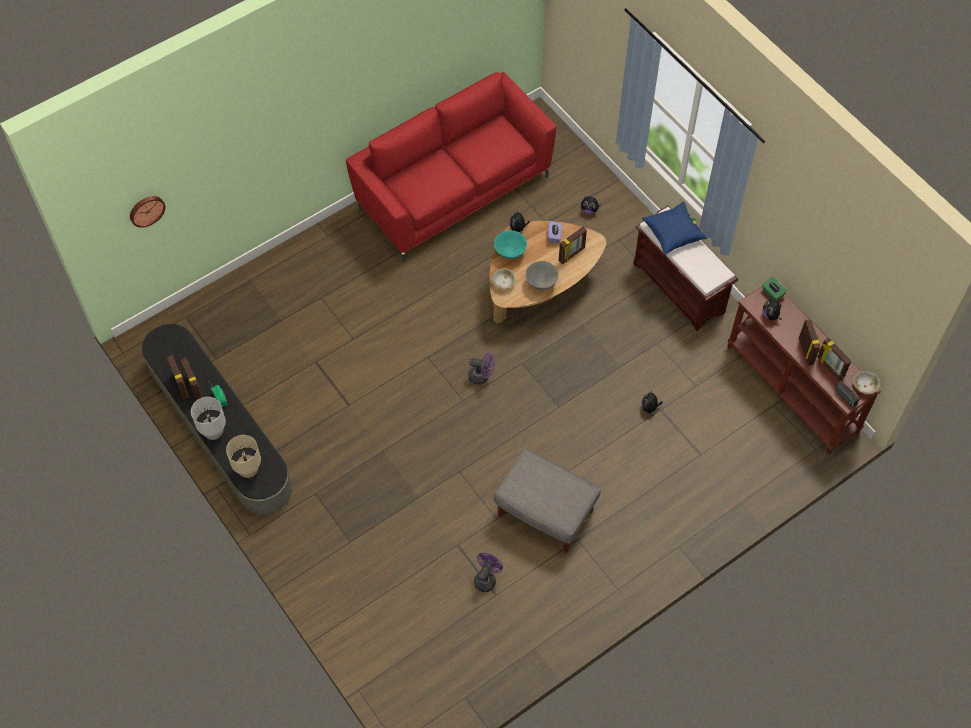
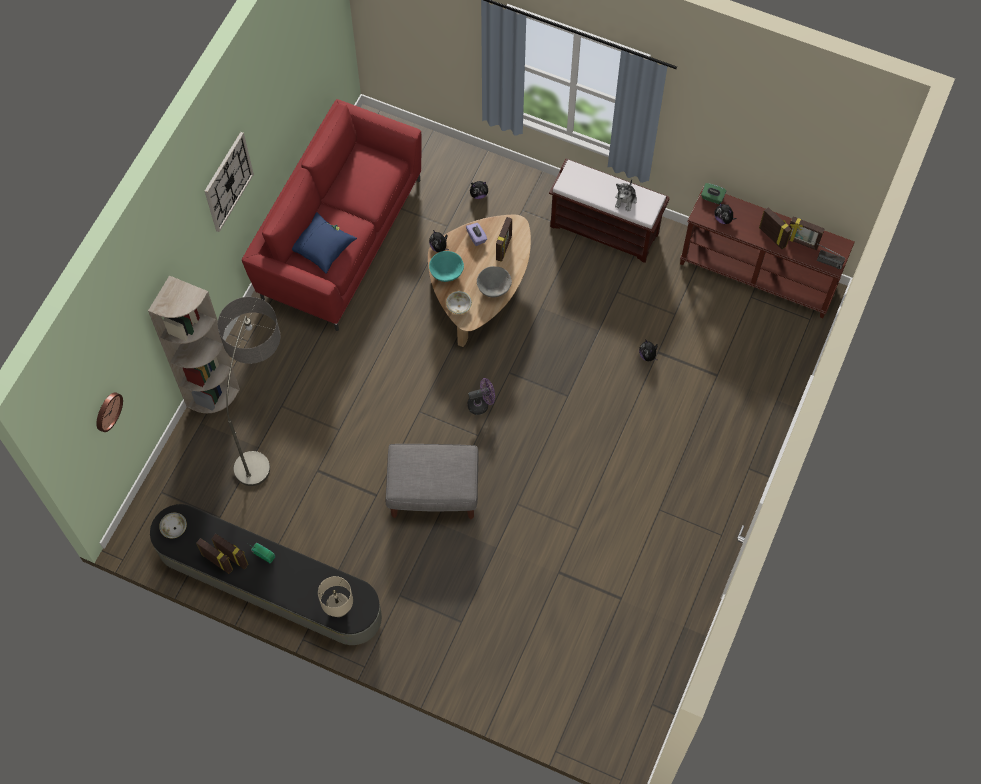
camera: 30 degrees left, 5 degrees up
white table lamp [191,397,226,441] -> none
purple fan [474,553,503,592] -> none
grey ottoman [494,449,601,552] -> grey ottoman moved to [386,444,479,519]
blue pillow [642,202,707,255] -> blue pillow moved to [292,212,357,274]
bowl [853,371,880,394] -> bowl moved to [159,513,187,538]
none -> beige bookcase [148,276,240,413]
none -> wall clock [205,132,254,232]
none -> floor lamp [218,297,280,486]
none -> plush toy [615,179,637,211]

